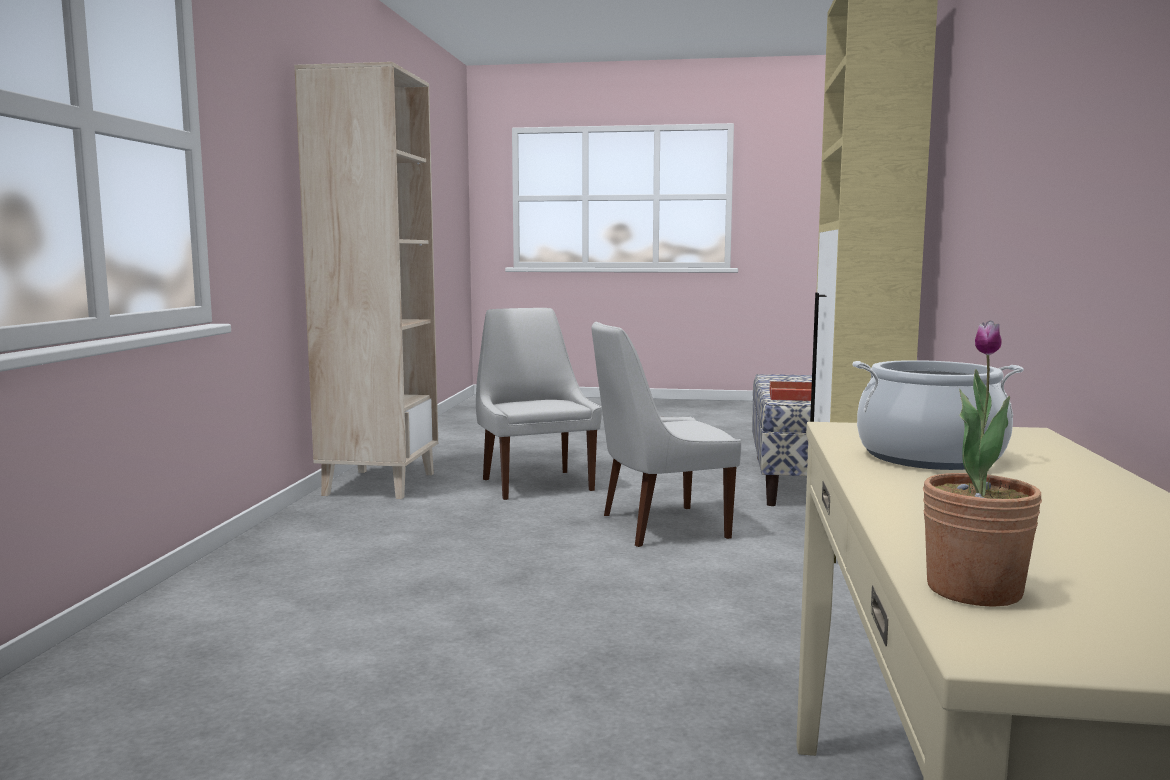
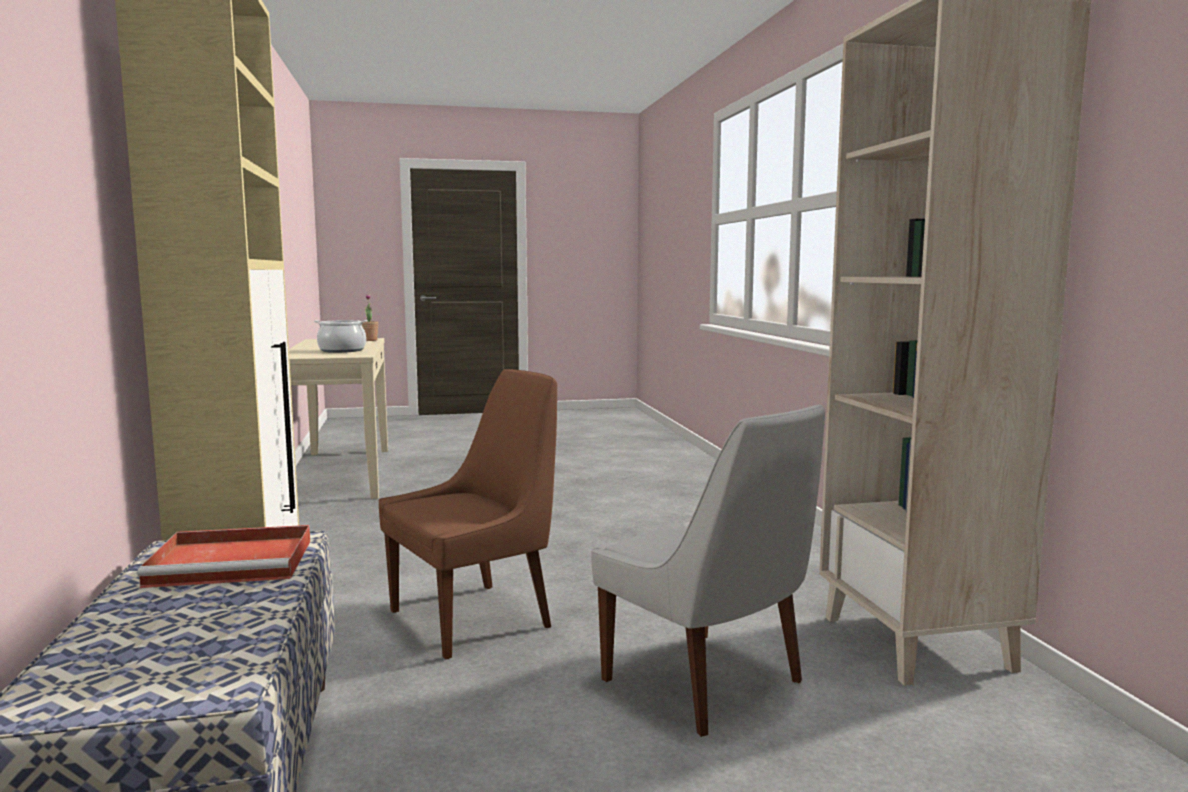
camera: 160 degrees right, 0 degrees up
white chair [591,322,741,547] -> brown chair [379,369,557,659]

